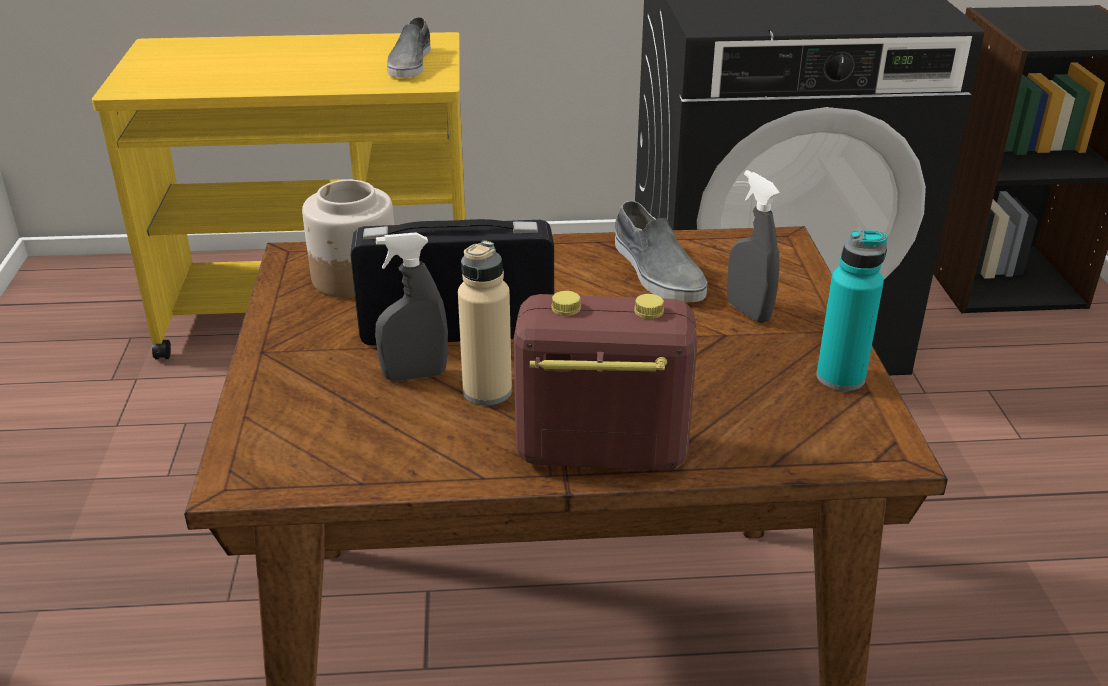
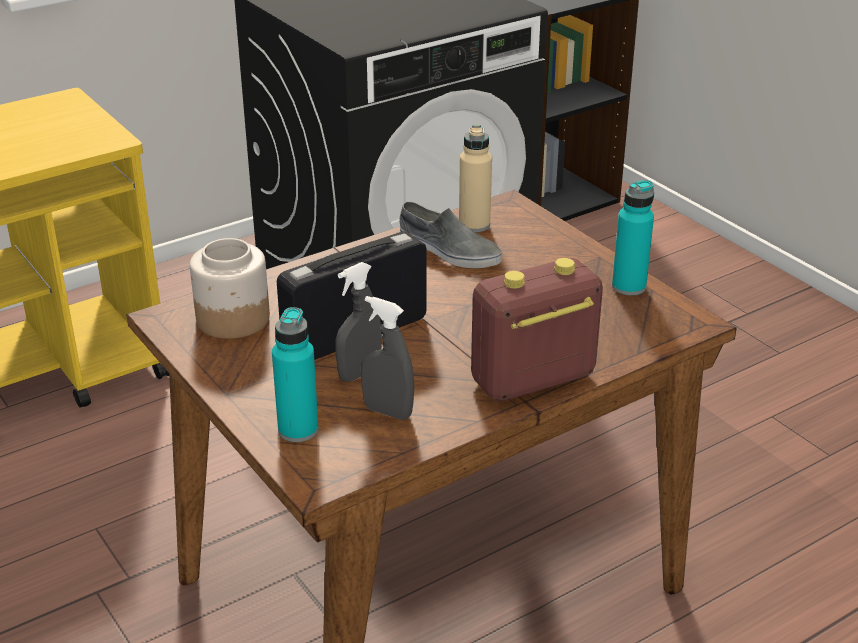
camera: 30 degrees left, 0 degrees up
grey shoe [387,17,431,78] -> none
beige bottle [458,240,512,406] -> beige bottle moved to [459,125,492,232]
grey spray bottle [727,170,780,323] -> grey spray bottle moved to [361,296,414,420]
none -> turquoise bottle [272,307,319,442]

